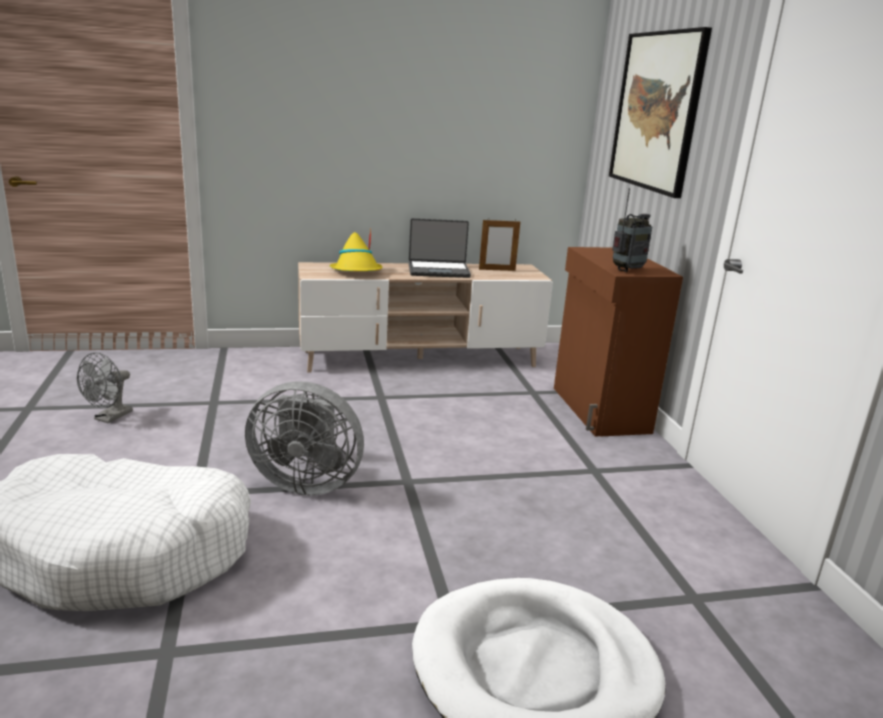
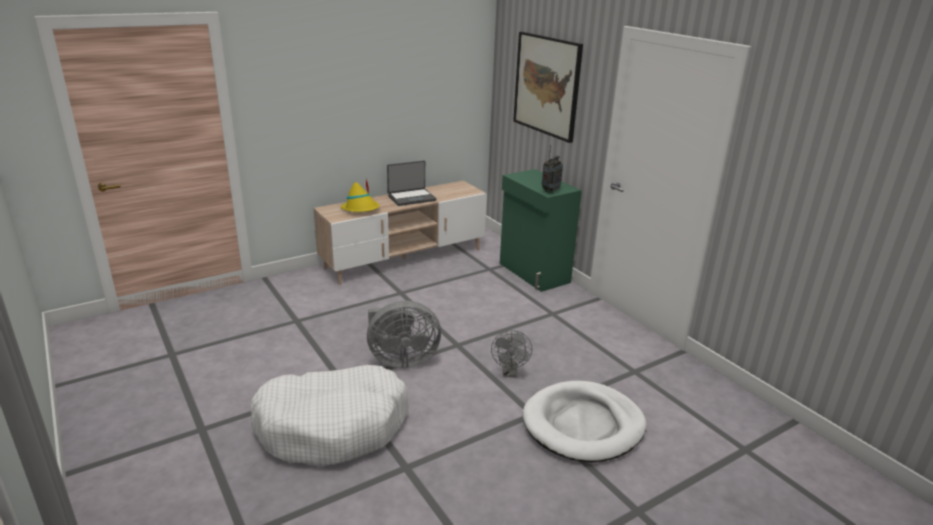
camera: 20 degrees left, 5 degrees up
grey fan [77,352,133,423] -> grey fan moved to [491,330,532,377]
picture frame [479,218,520,271] -> none
brown cabinet [554,247,683,437] -> green cabinet [500,169,582,292]

